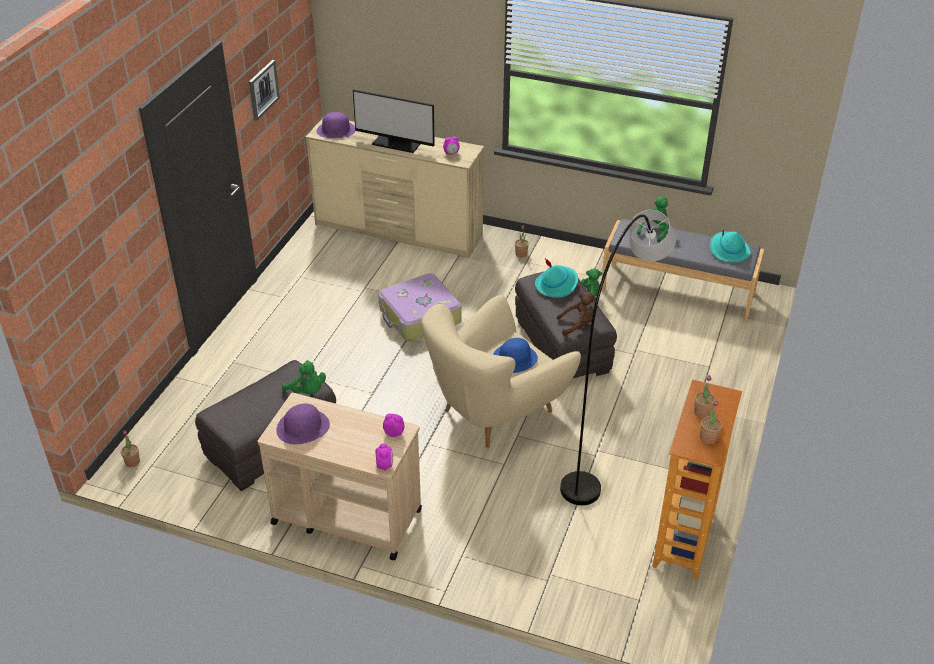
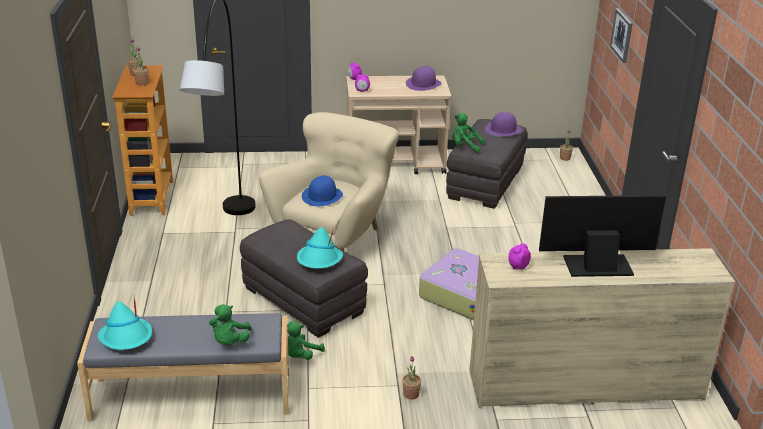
camera: 155 degrees right, 10 degrees down
picture [249,60,280,121] -> picture moved to [610,8,633,63]
purple hat [316,112,356,138] -> purple hat moved to [485,112,522,136]
brown plush toy [557,292,596,336] -> none

